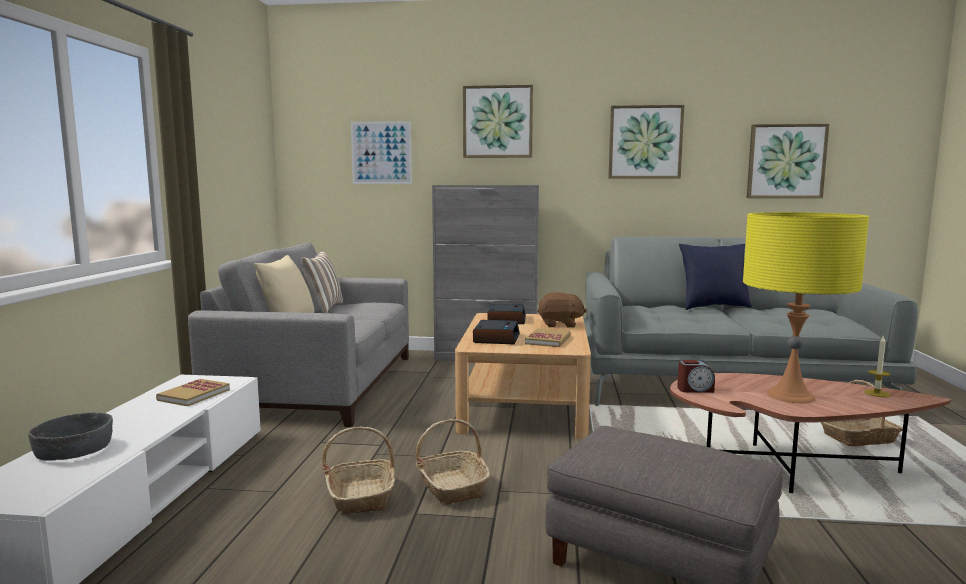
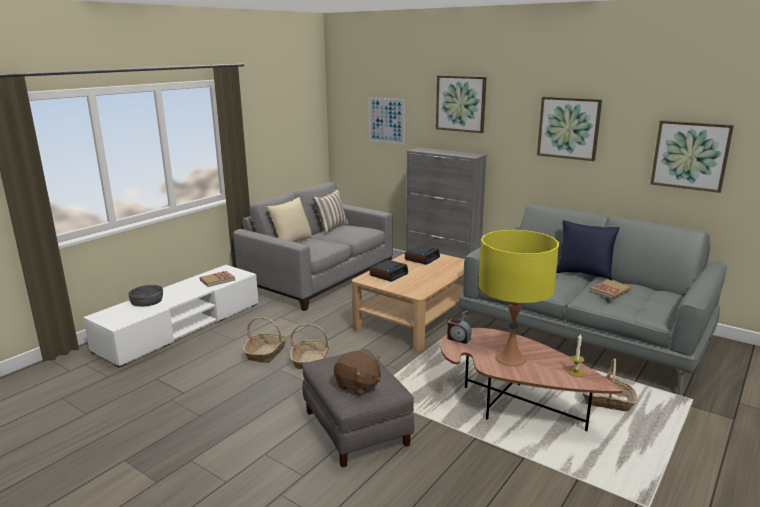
camera: 30 degrees right, 10 degrees up
book [525,328,571,347] -> book moved to [590,280,631,299]
brown plush toy [537,292,587,328] -> brown plush toy moved to [334,351,381,396]

